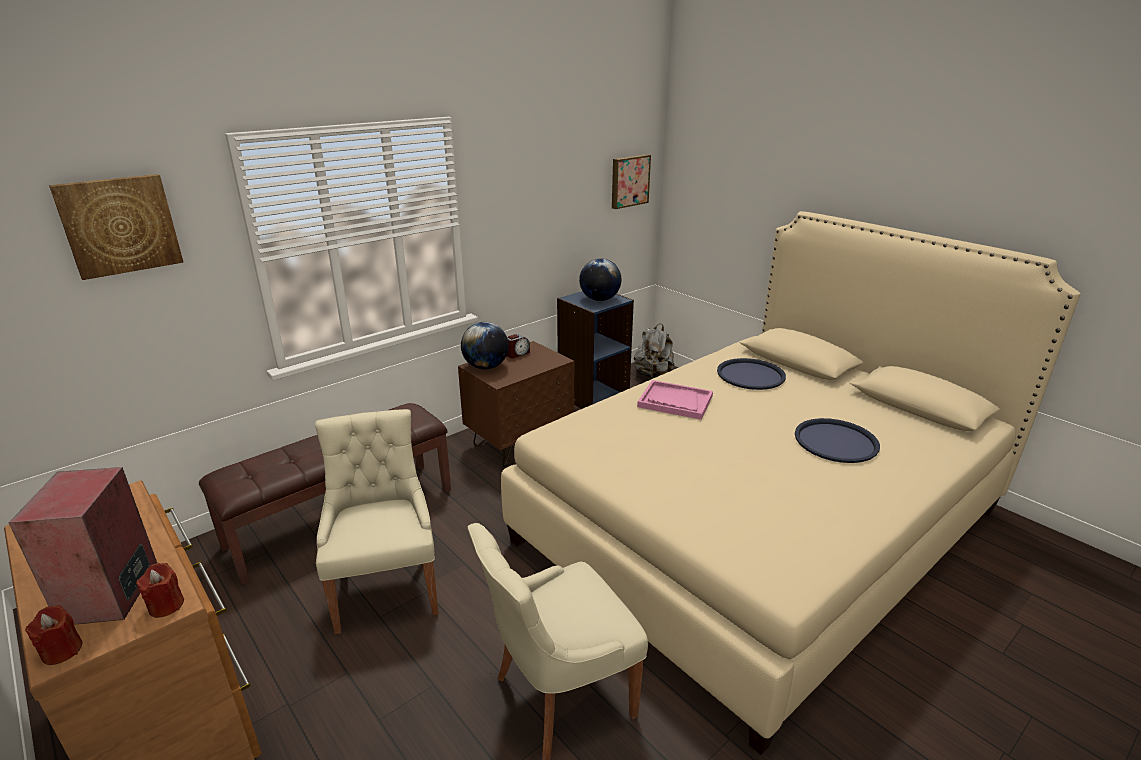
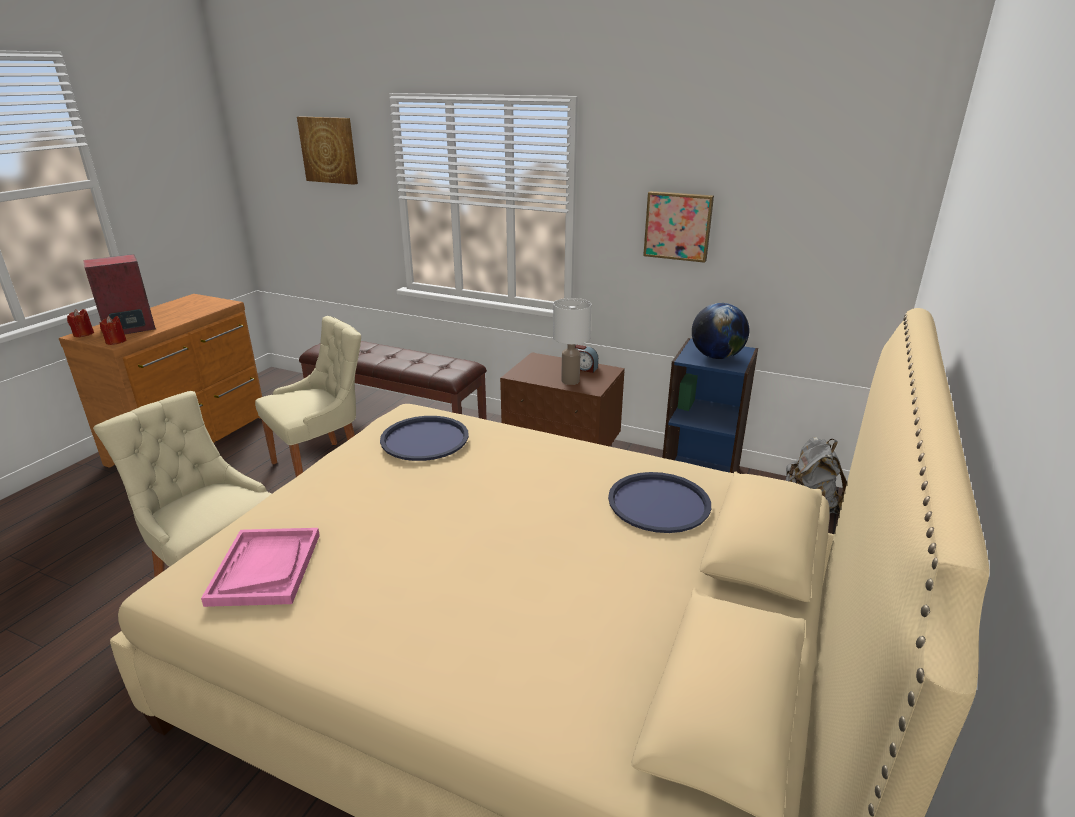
camera: 65 degrees right, 0 degrees up
globe [461,322,509,370] -> none
picture [612,154,651,209] -> picture moved to [643,191,714,263]
pink tray [637,380,713,420] -> pink tray moved to [201,528,320,607]
blue tray [795,418,880,463] -> blue tray moved to [380,416,469,461]
none -> white table lamp [553,298,591,385]

